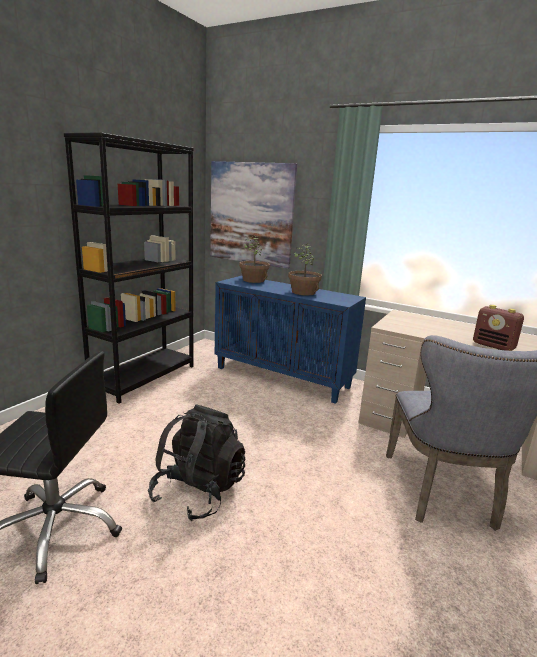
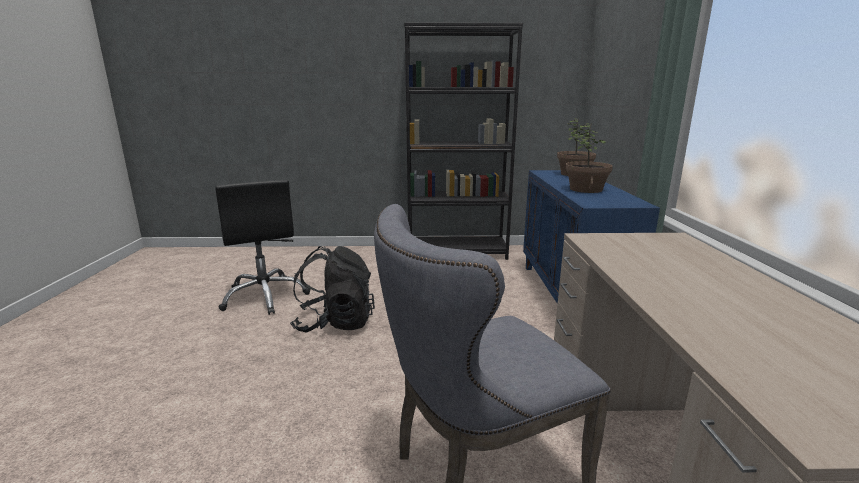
camera: 60 degrees right, 0 degrees up
picture [210,161,297,269] -> none
radio [473,305,524,351] -> none

